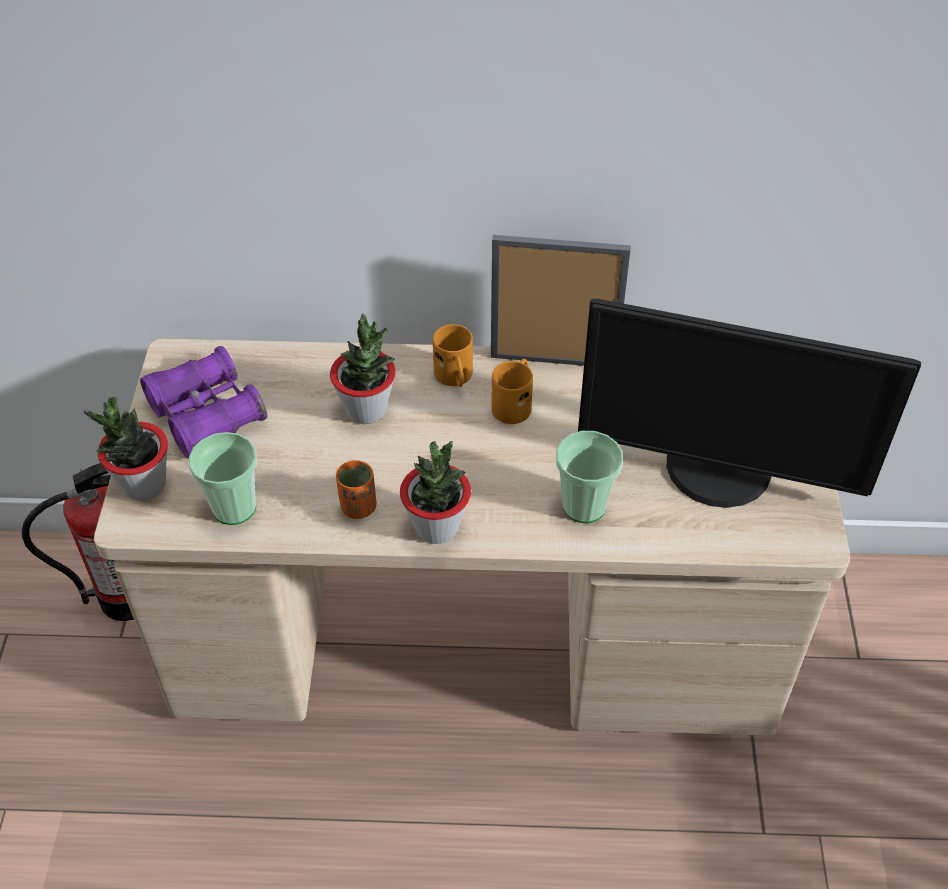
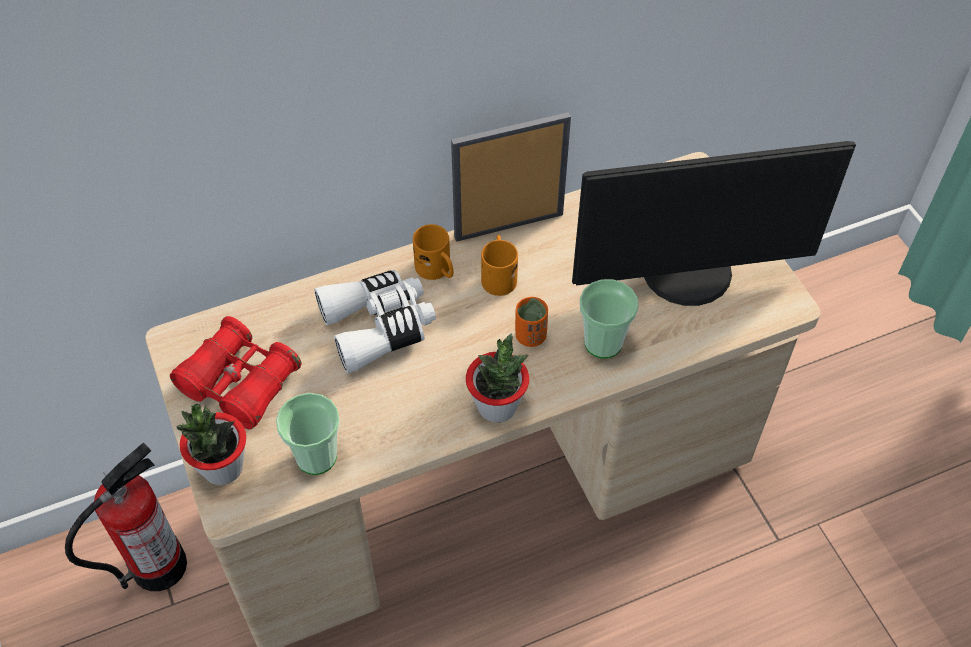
camera: 25 degrees left, 5 degrees up
purple binoculars [140,346,267,459] -> red binoculars [170,316,302,430]
potted plant [330,313,396,424] -> white binoculars [314,270,436,374]
orange cup [336,460,376,519] -> orange cup moved to [515,297,548,347]

